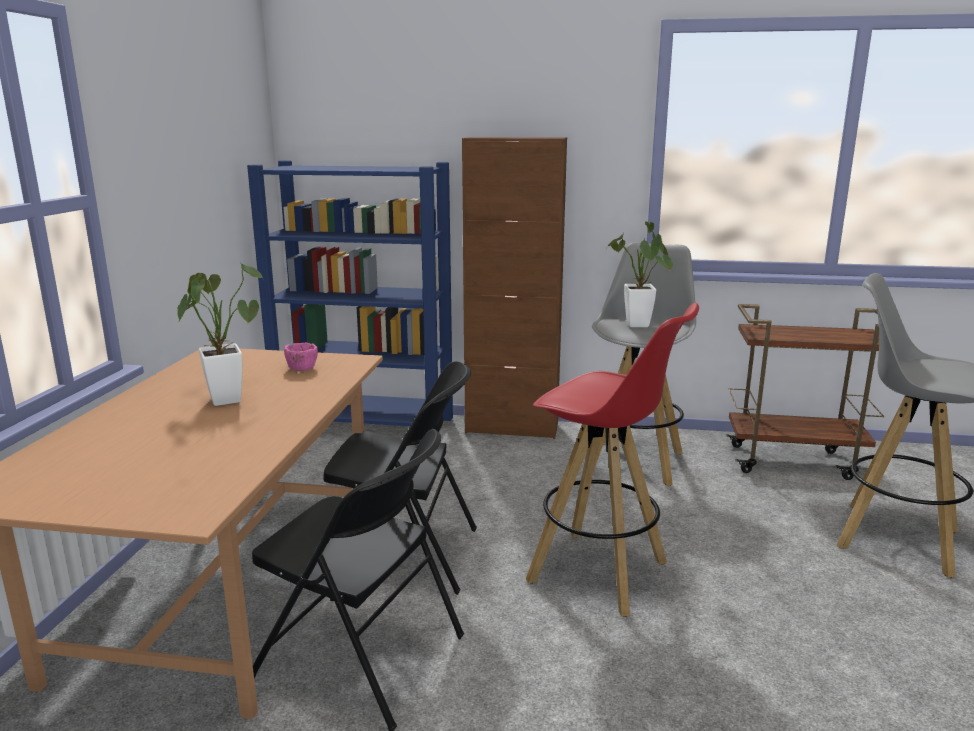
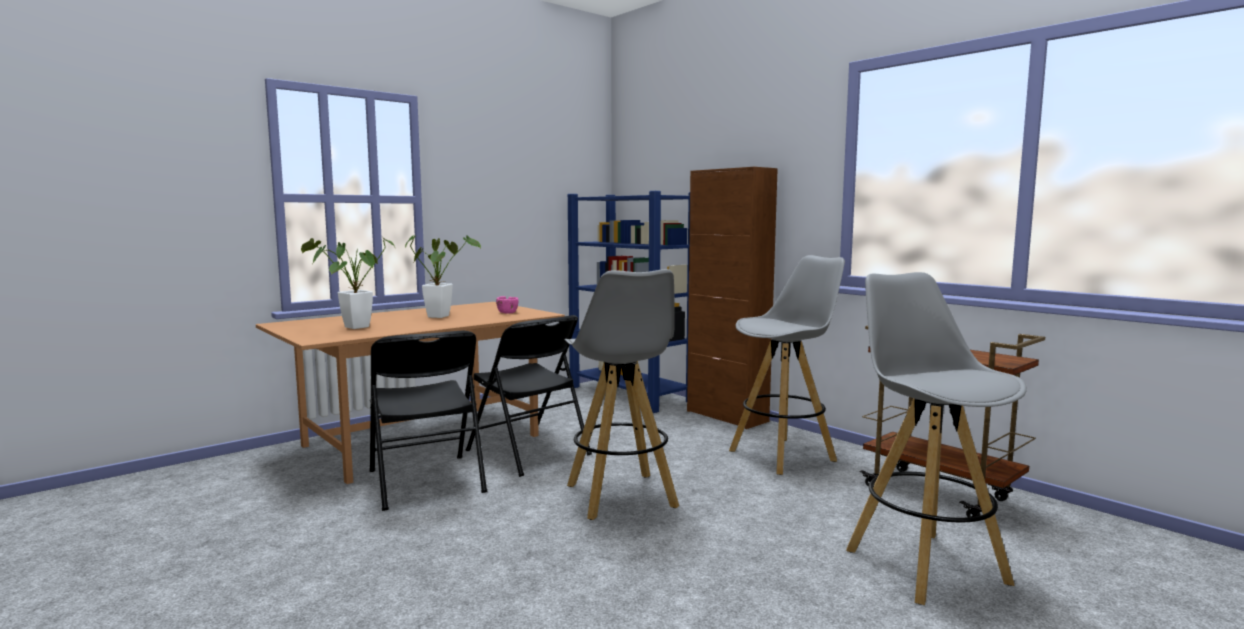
camera: 40 degrees right, 10 degrees down
red stool [526,303,699,617] -> grey stool [564,269,679,520]
potted plant [606,221,673,327] -> potted plant moved to [301,238,395,329]

